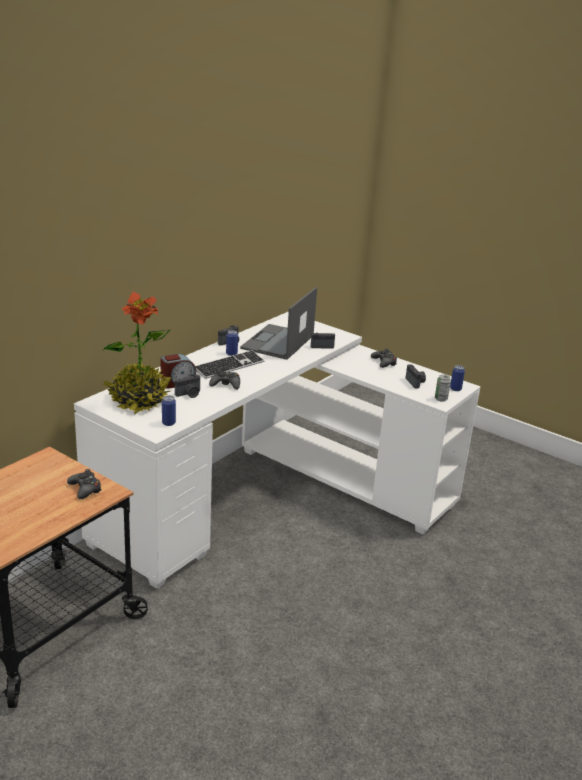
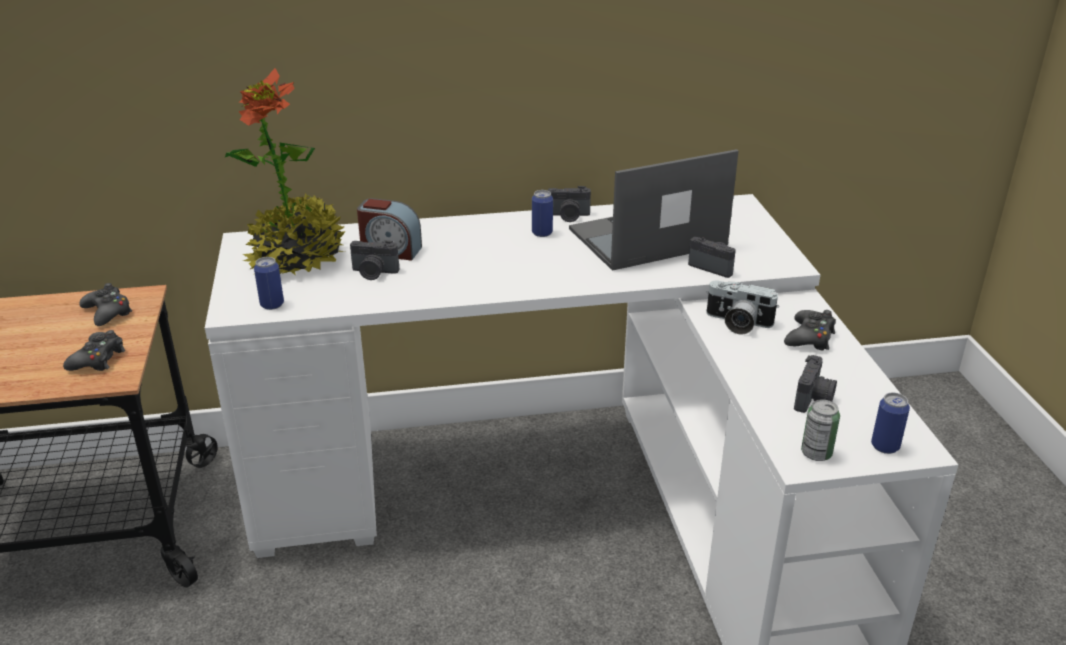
camera: 45 degrees right, 5 degrees up
keyboard [195,350,265,379] -> none
black game controller [209,369,240,390] -> black game controller moved to [79,283,132,326]
none -> camera [706,281,779,335]

